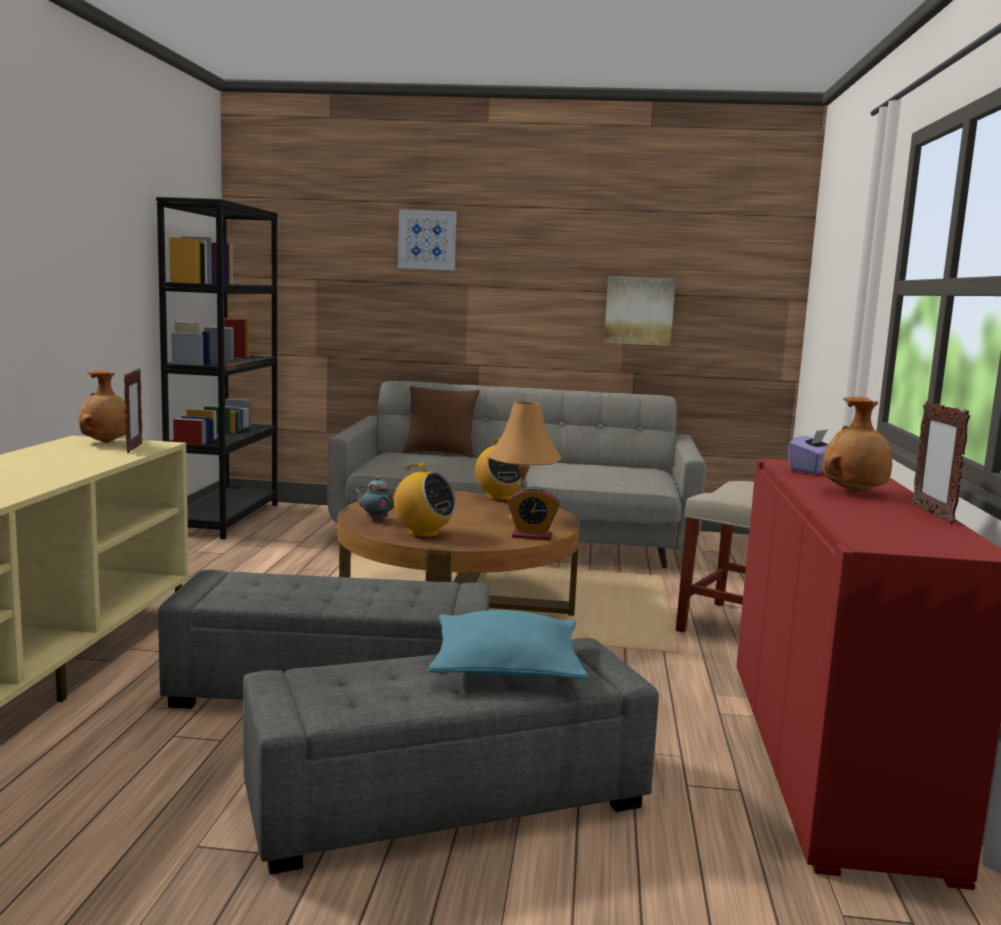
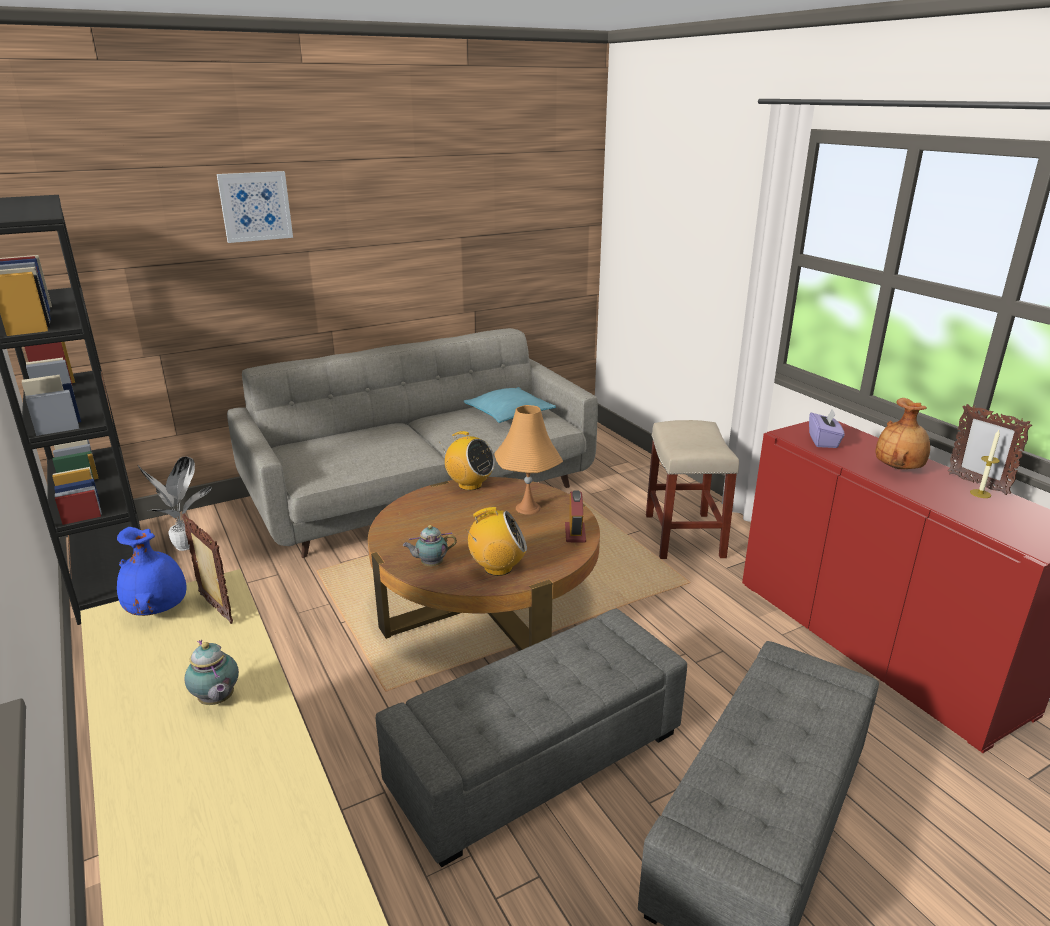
camera: 35 degrees left, 15 degrees up
brown vase [79,370,127,443] -> blue vase [117,527,186,616]
brown pillow [403,386,479,457] -> none
turquoise pillow [428,610,588,679] -> turquoise pillow moved to [464,387,556,423]
alarm clock [508,487,560,540] -> alarm clock turned 60 degrees counterclockwise [565,490,586,542]
picture [604,276,676,346] -> none
none -> potted plant [138,457,212,551]
none -> teapot [184,640,239,705]
none -> candle [970,430,1000,498]

